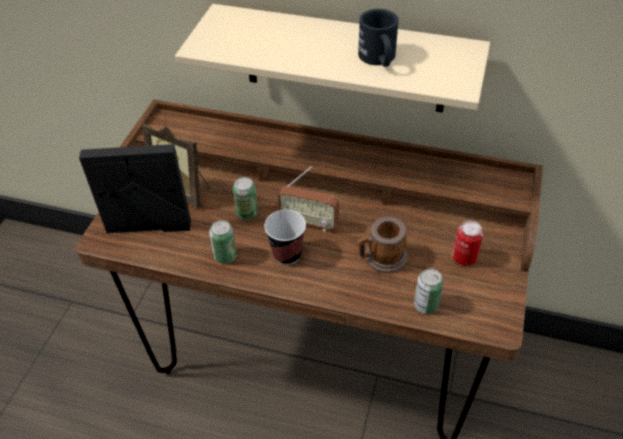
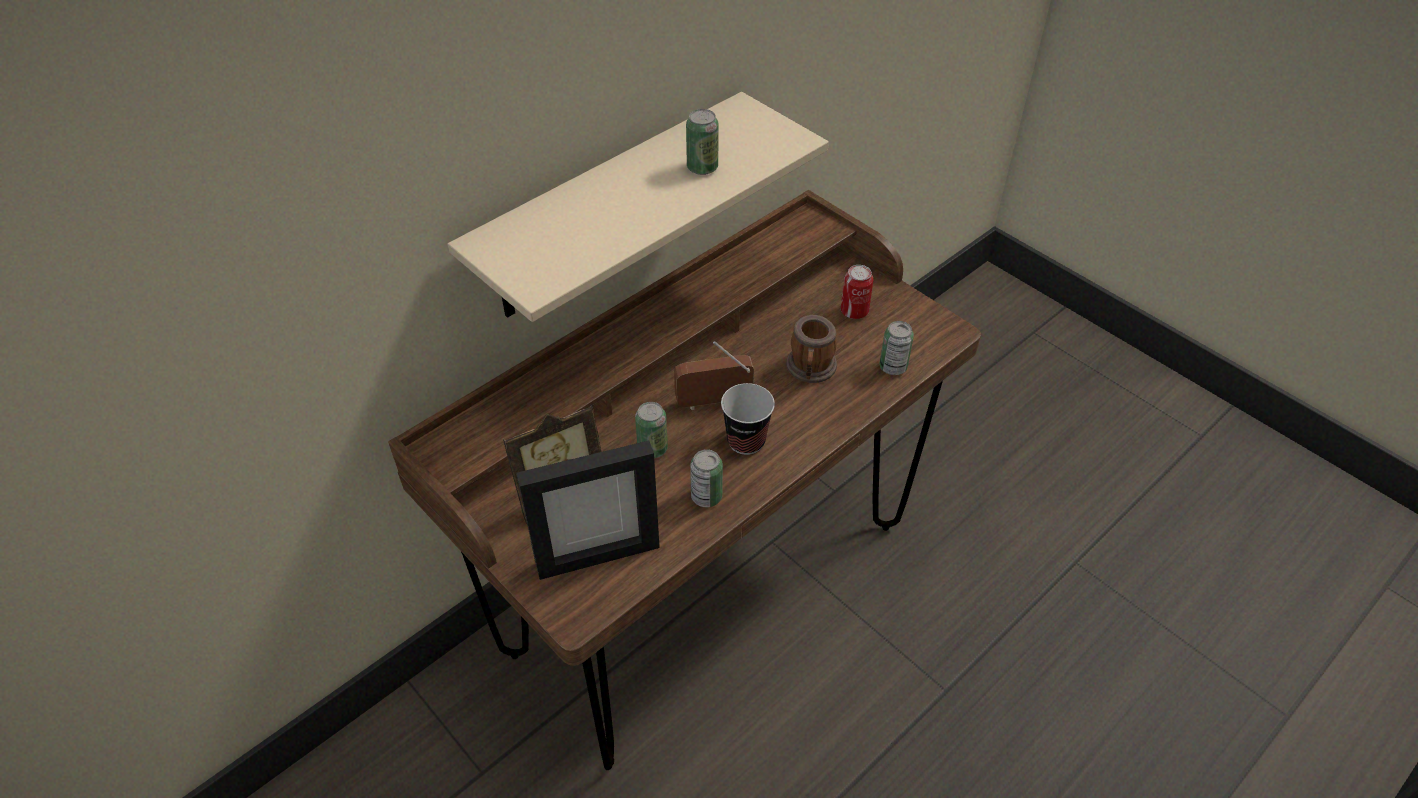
camera: 60 degrees left, 0 degrees up
picture frame [79,144,191,233] -> picture frame turned 135 degrees counterclockwise [516,440,660,580]
radio [278,166,339,232] -> radio turned 150 degrees counterclockwise [674,341,754,411]
black mug [358,9,399,67] -> can [686,109,719,175]

